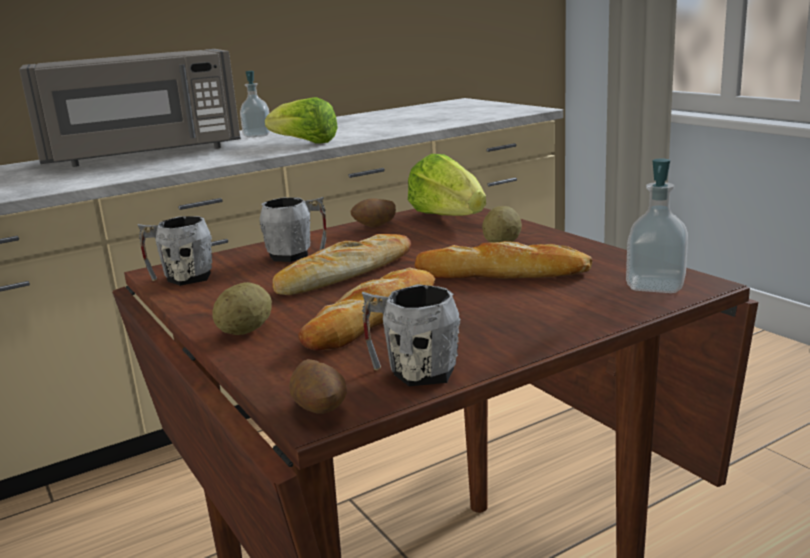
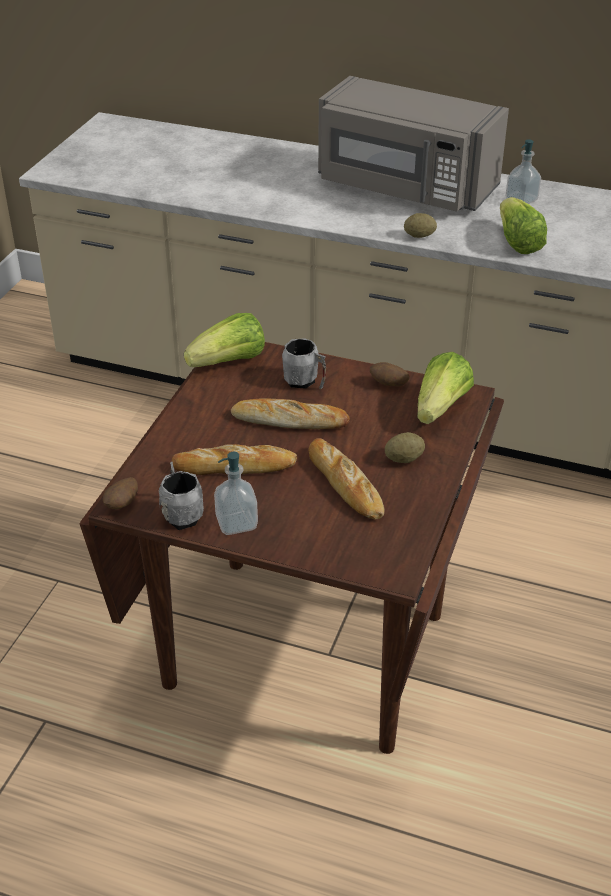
camera: 50 degrees right, 20 degrees up
grey mug [138,216,213,286] -> lettuce [184,313,265,367]
potato [212,282,272,335] -> potato moved to [404,213,437,238]
soap dispenser [626,158,688,293] -> soap dispenser moved to [214,452,258,535]

